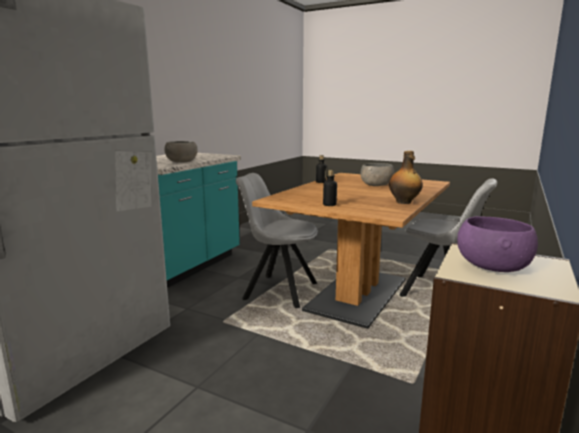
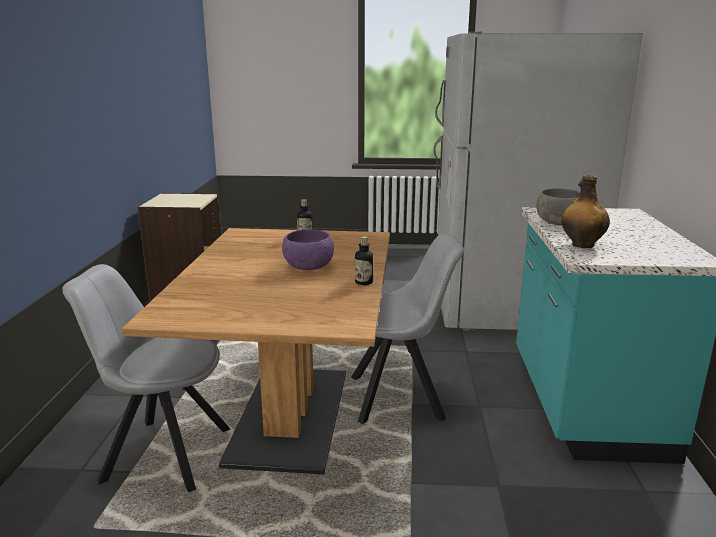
camera: 155 degrees right, 5 degrees up
grey bowl [360,163,394,186] -> none
bottle [389,151,423,204] -> bottle moved to [561,174,610,248]
purple bowl [457,216,538,272] -> purple bowl moved to [282,229,334,270]

